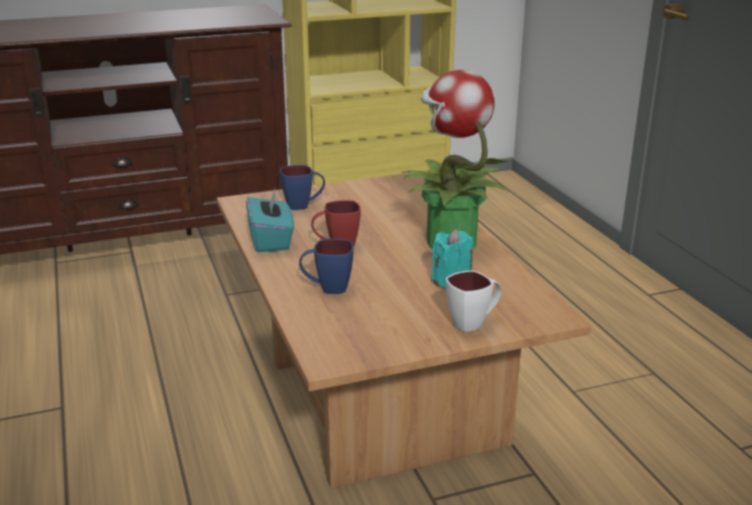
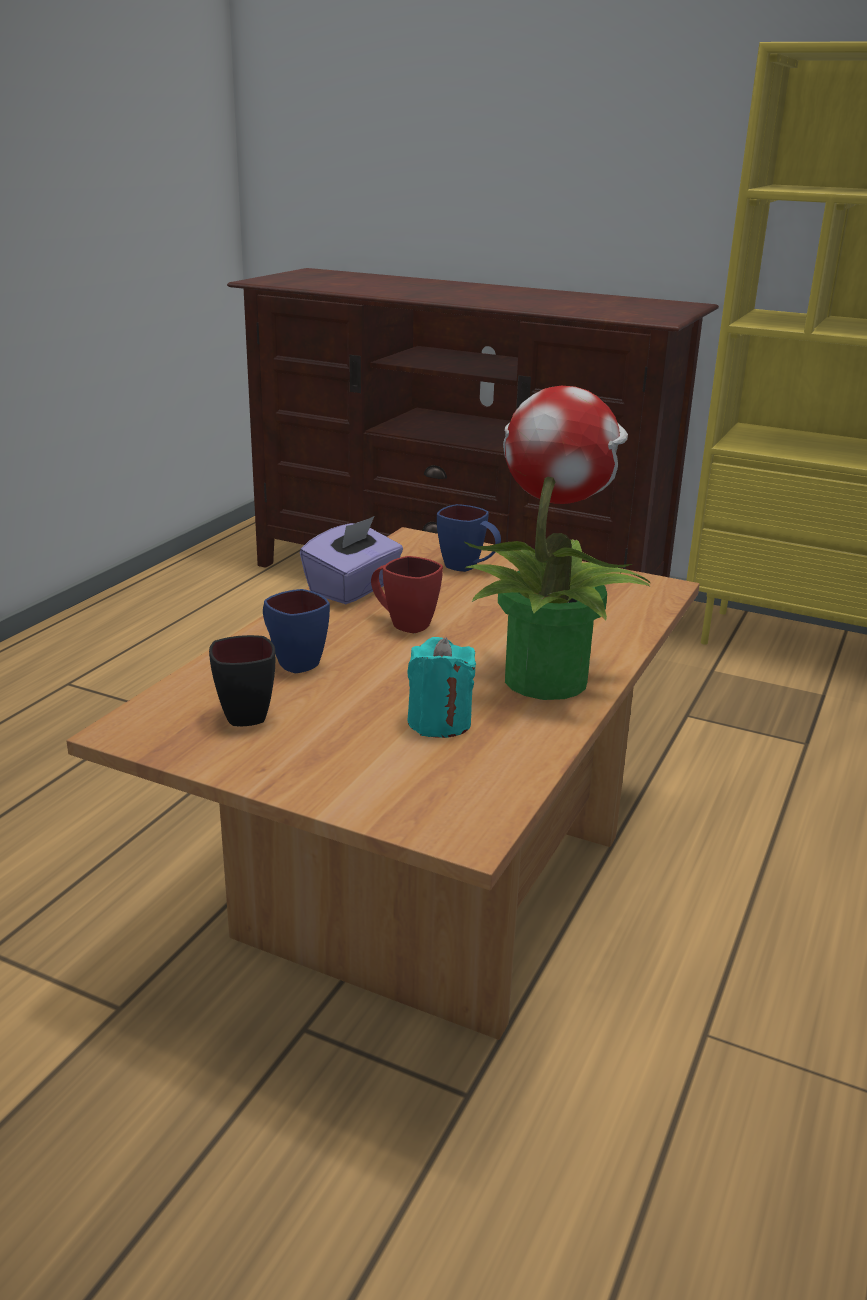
camera: 45 degrees right, 0 degrees up
turquoise tissue box [246,189,294,252] -> purple tissue box [300,516,403,604]
white mug [446,270,502,332] -> none
none -> black mug [209,635,275,726]

